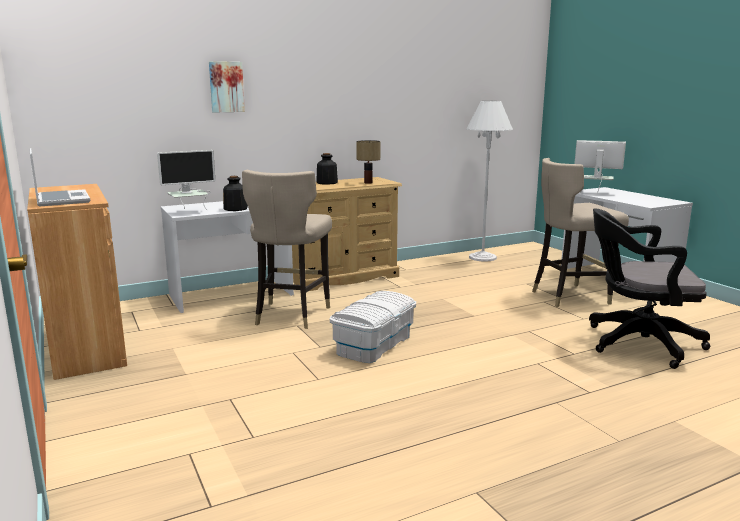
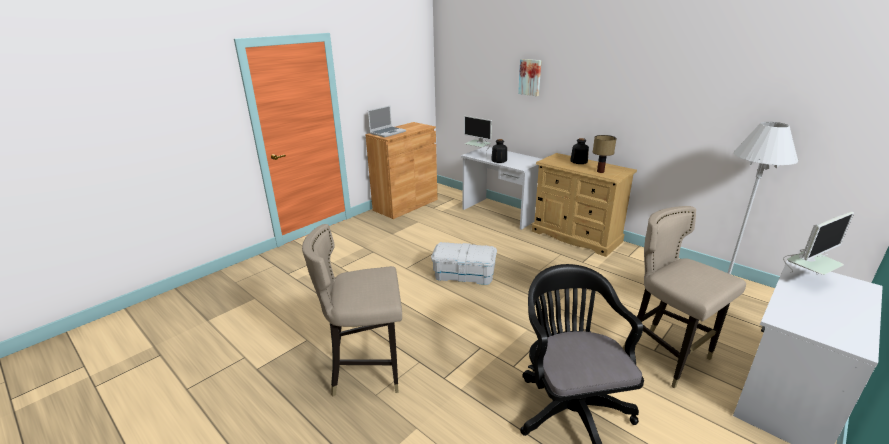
camera: 70 degrees right, 10 degrees up
beige stool [242,170,332,329] -> beige stool moved to [302,224,402,397]
monitor [574,140,626,194] -> monitor turned 60 degrees clockwise [783,212,854,275]

